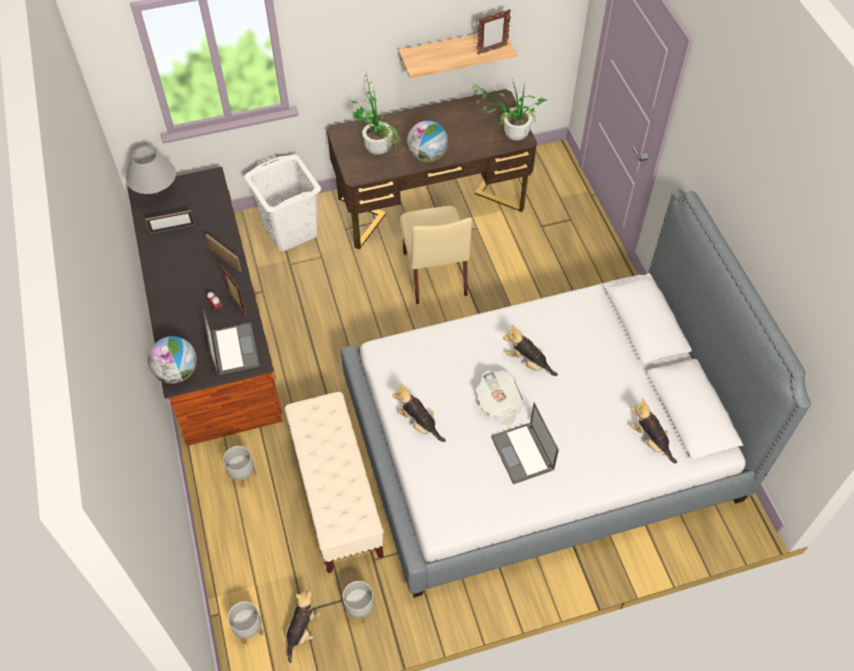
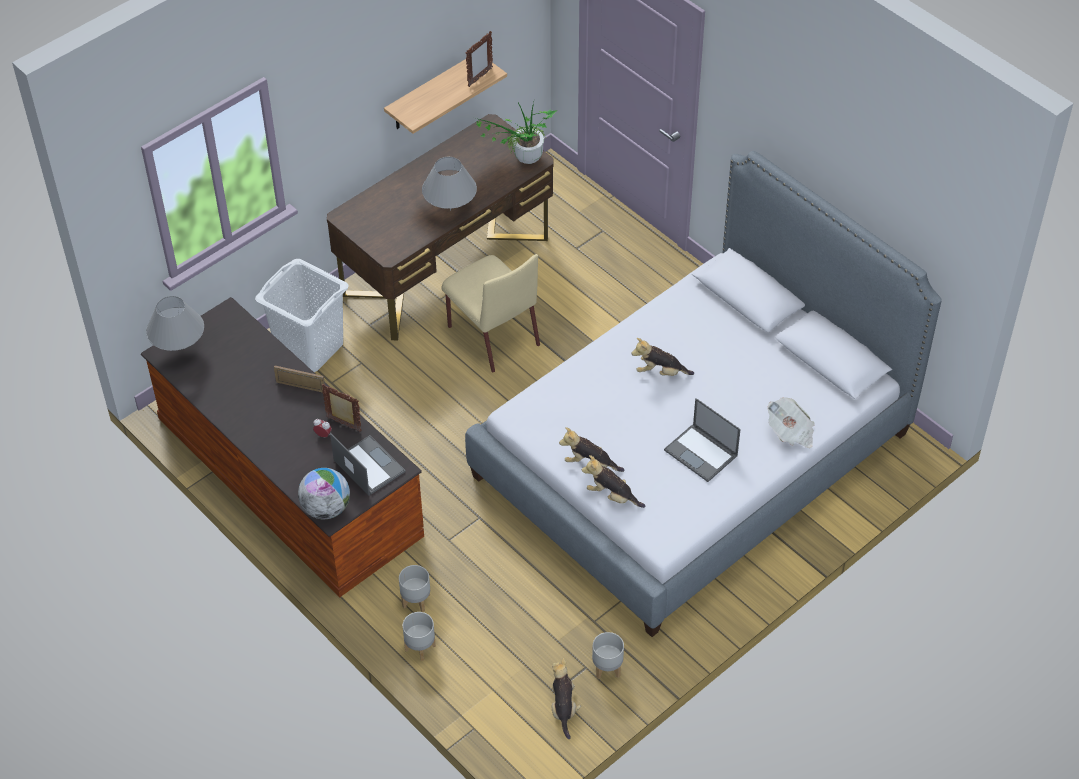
camera: 25 degrees left, 5 degrees down
picture frame [145,210,195,234] -> none
grey planter [228,601,264,644] -> grey planter moved to [403,612,436,661]
beige bench [285,392,384,573] -> none
potted plant [348,74,399,155] -> none
globe [407,121,448,163] -> grey table lamp [422,157,477,211]
newspaper [476,370,525,426] -> newspaper moved to [767,397,815,448]
plush toy [630,399,677,464] -> plush toy moved to [582,455,645,508]

